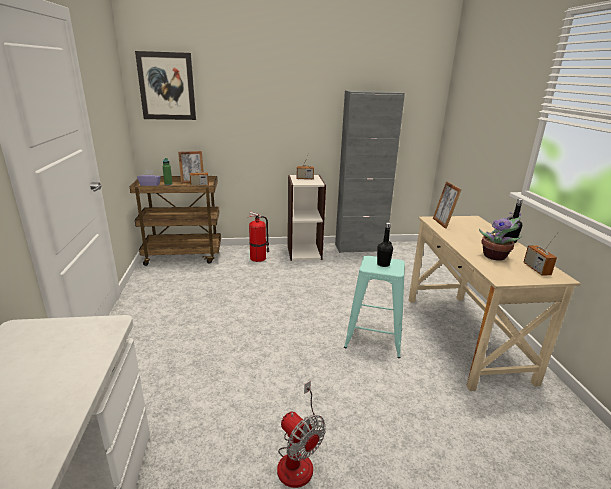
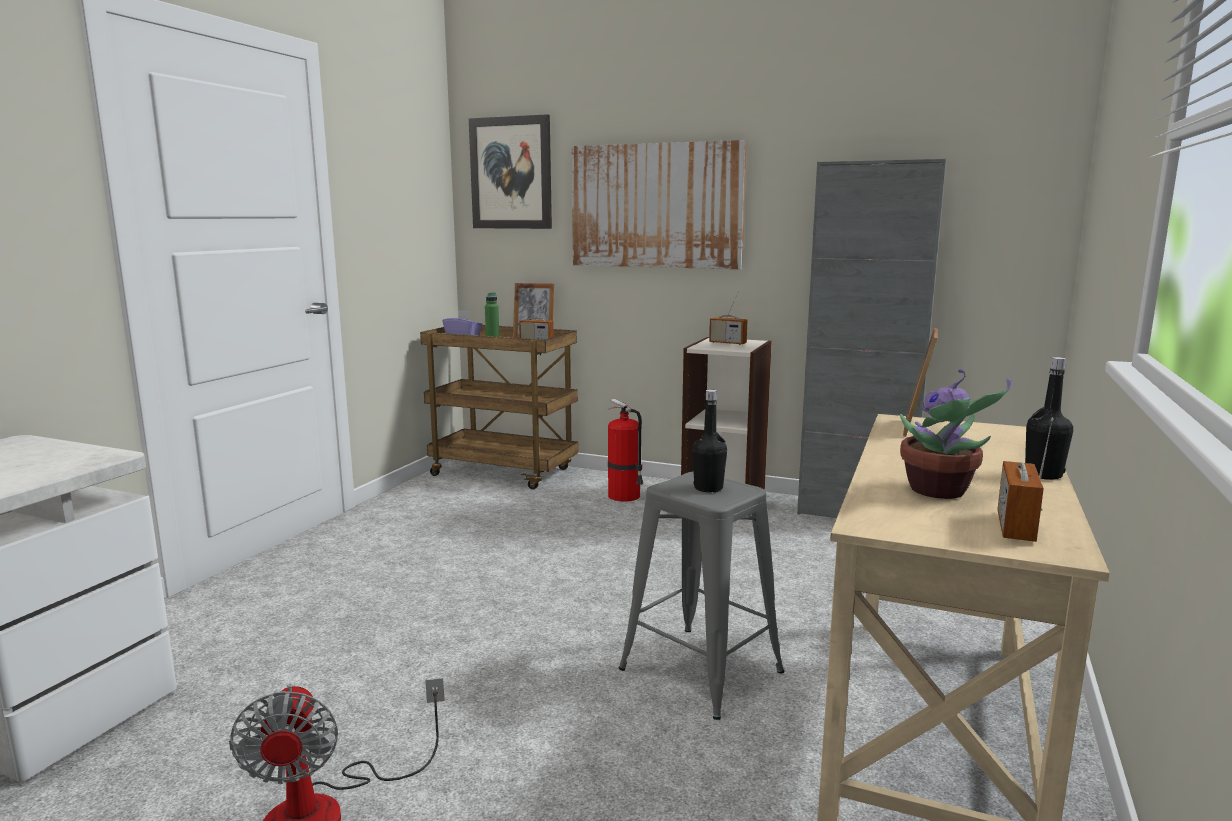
camera: 30 degrees right, 10 degrees down
turquoise stool [344,256,405,358] -> grey stool [618,472,784,720]
none -> picture [571,140,747,269]

